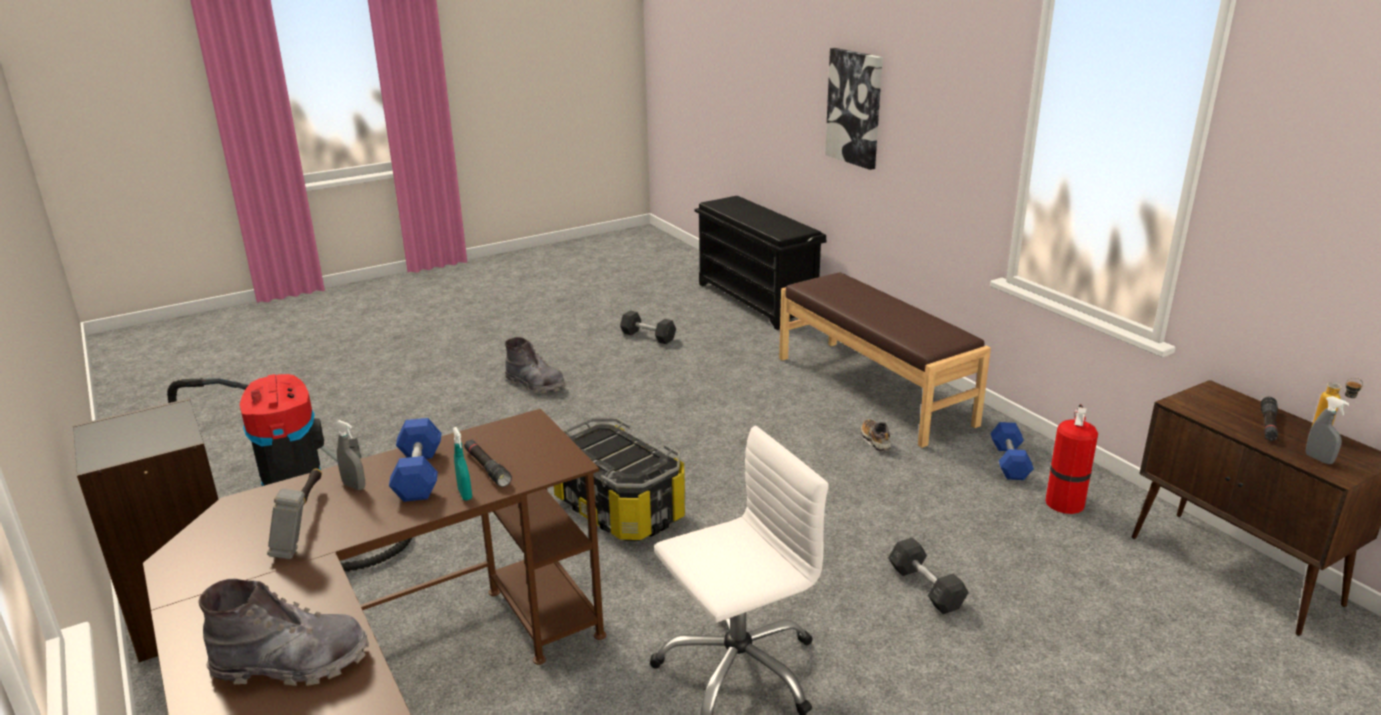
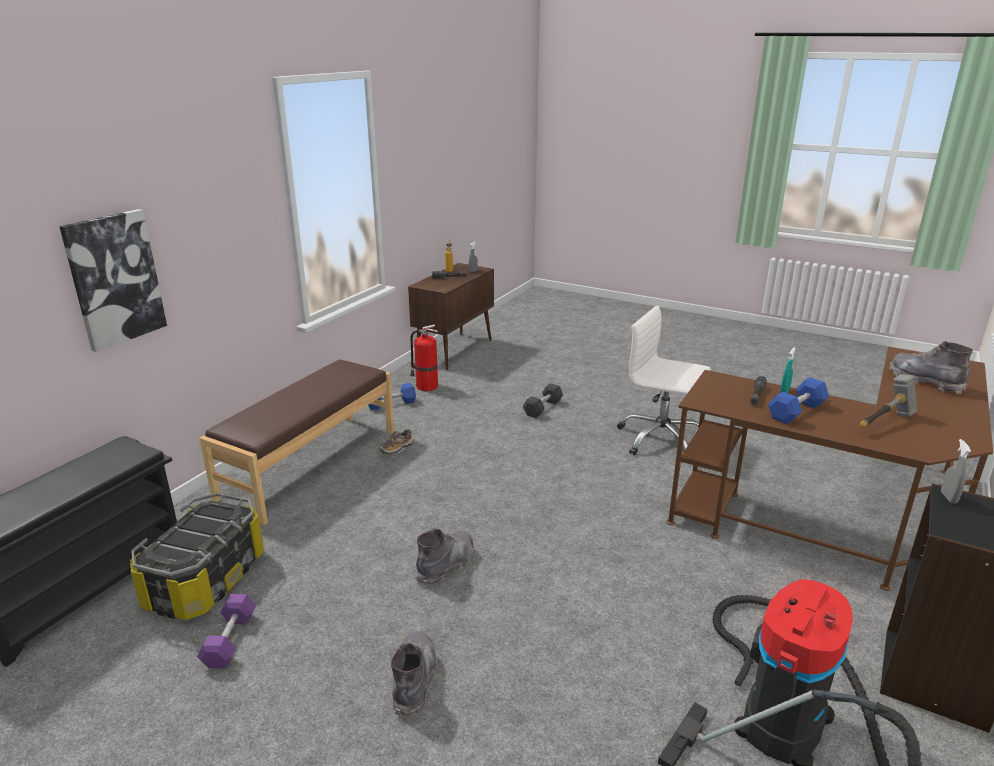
camera: 120 degrees left, 0 degrees up
grey spray bottle [335,420,365,490] -> grey spray bottle moved to [941,439,971,504]
storage box [553,418,686,541] -> storage box moved to [130,493,264,620]
grey dumbbell [620,310,676,344] -> purple dumbbell [197,594,257,668]
none -> grey boot [415,528,474,586]

